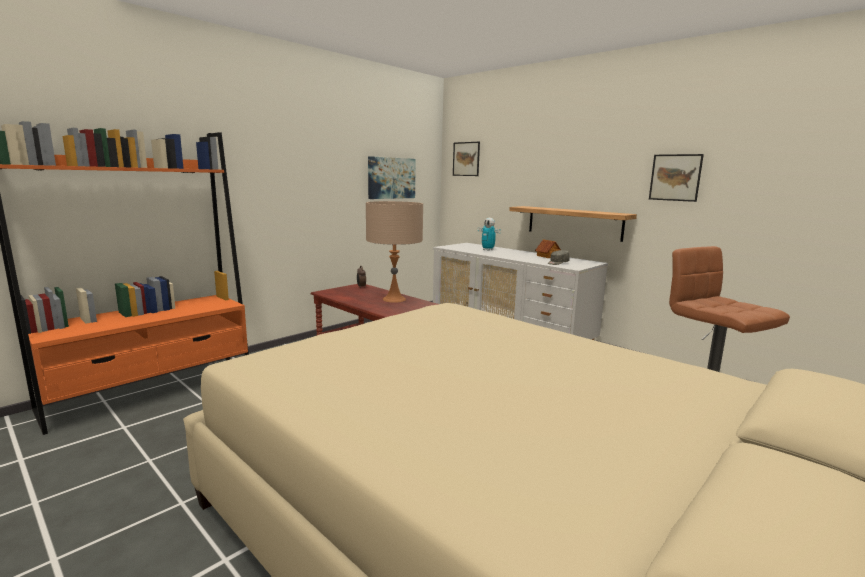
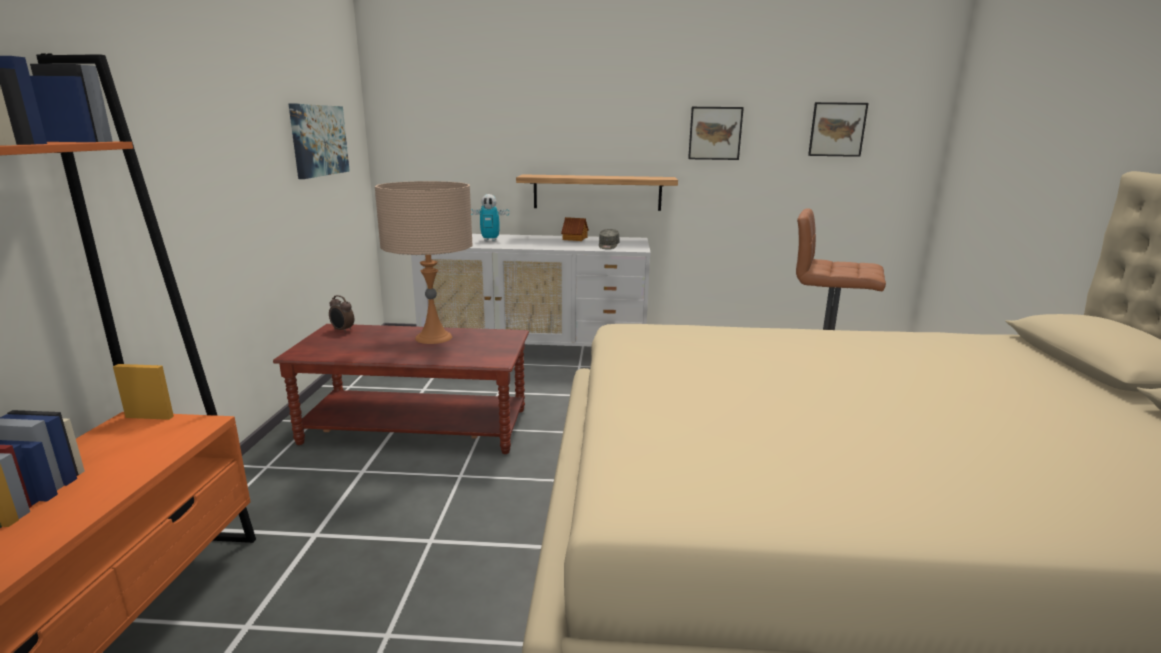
camera: 40 degrees left, 5 degrees up
picture [453,142,480,176] -> picture moved to [808,102,869,157]

